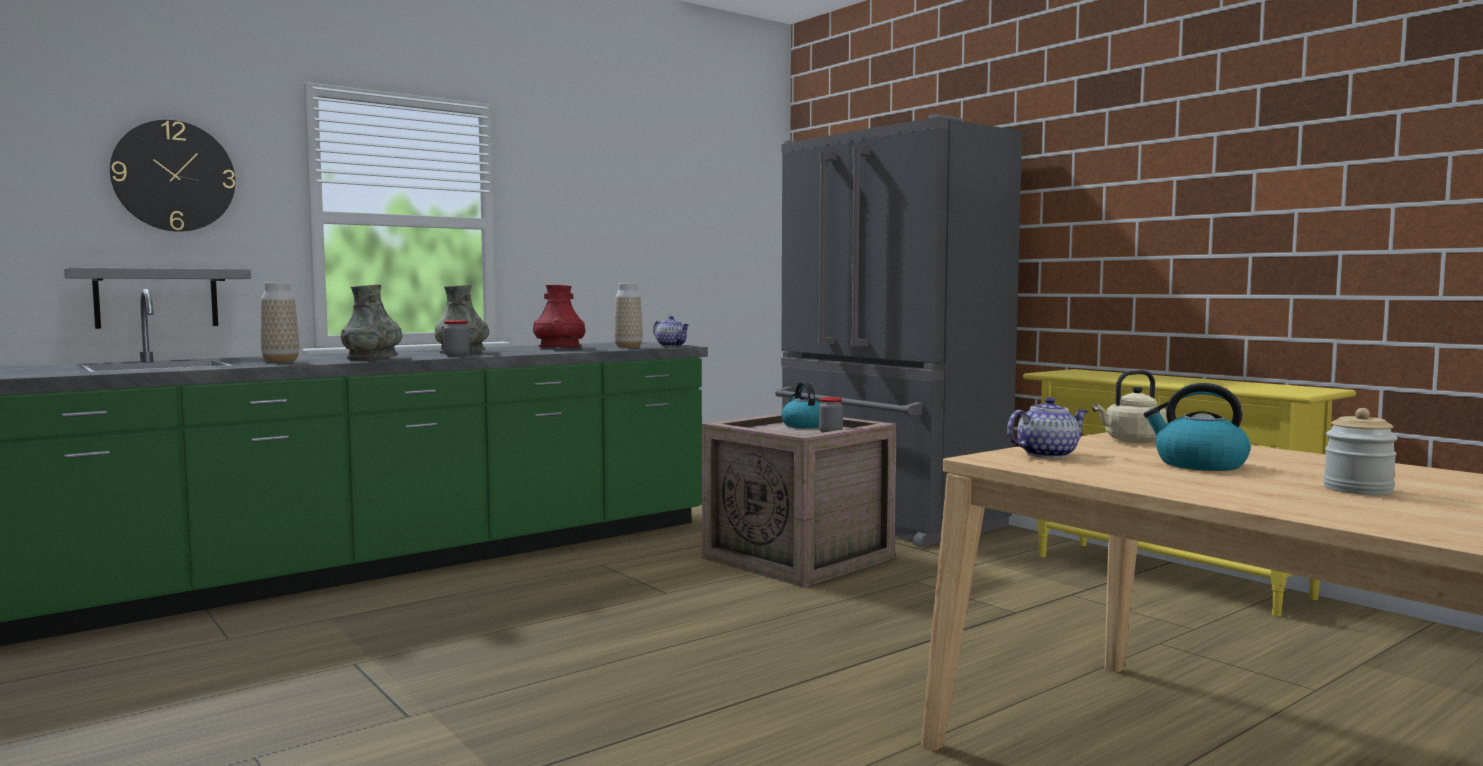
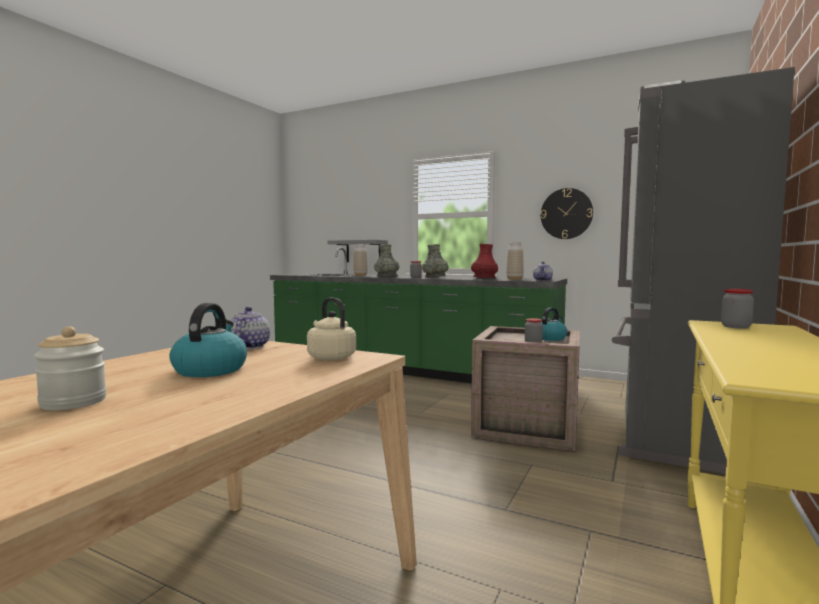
camera: 65 degrees right, 0 degrees up
wall clock [110,120,235,232] -> wall clock moved to [541,188,593,239]
teapot [1007,397,1089,458] -> teapot turned 135 degrees counterclockwise [230,307,270,349]
none -> jar [721,289,754,329]

